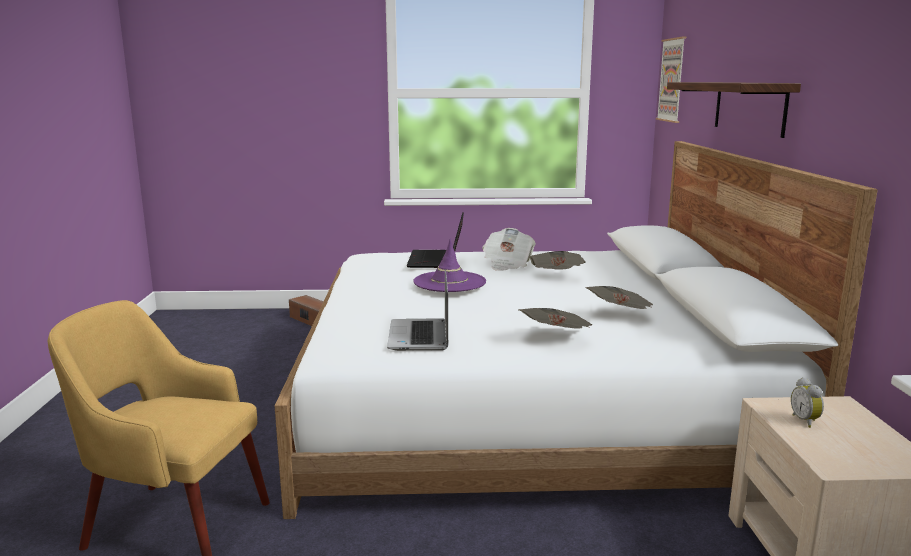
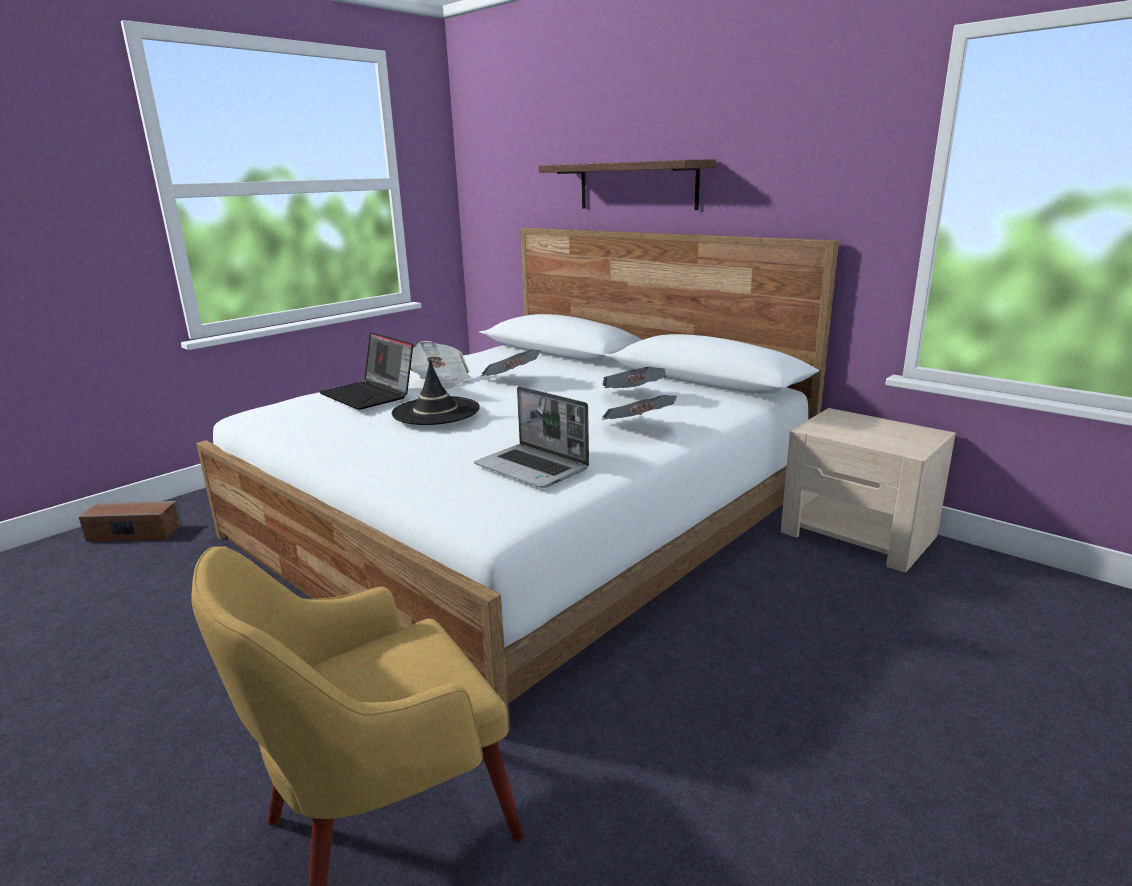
camera: 45 degrees left, 5 degrees up
purple hat [413,239,486,292] -> black hat [392,360,480,425]
picture [656,37,686,123] -> none
alarm clock [791,377,824,428] -> none

